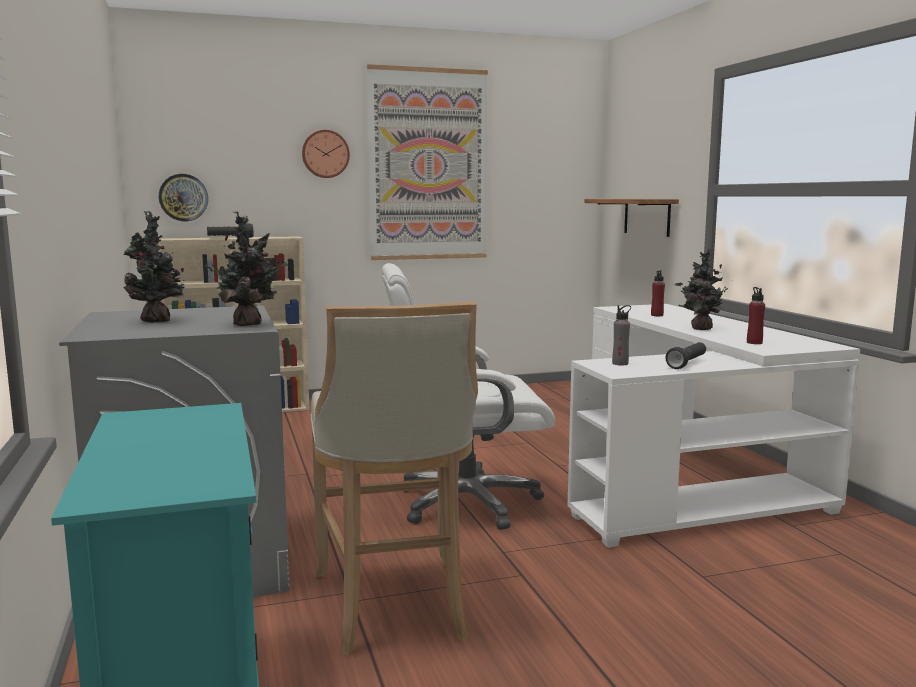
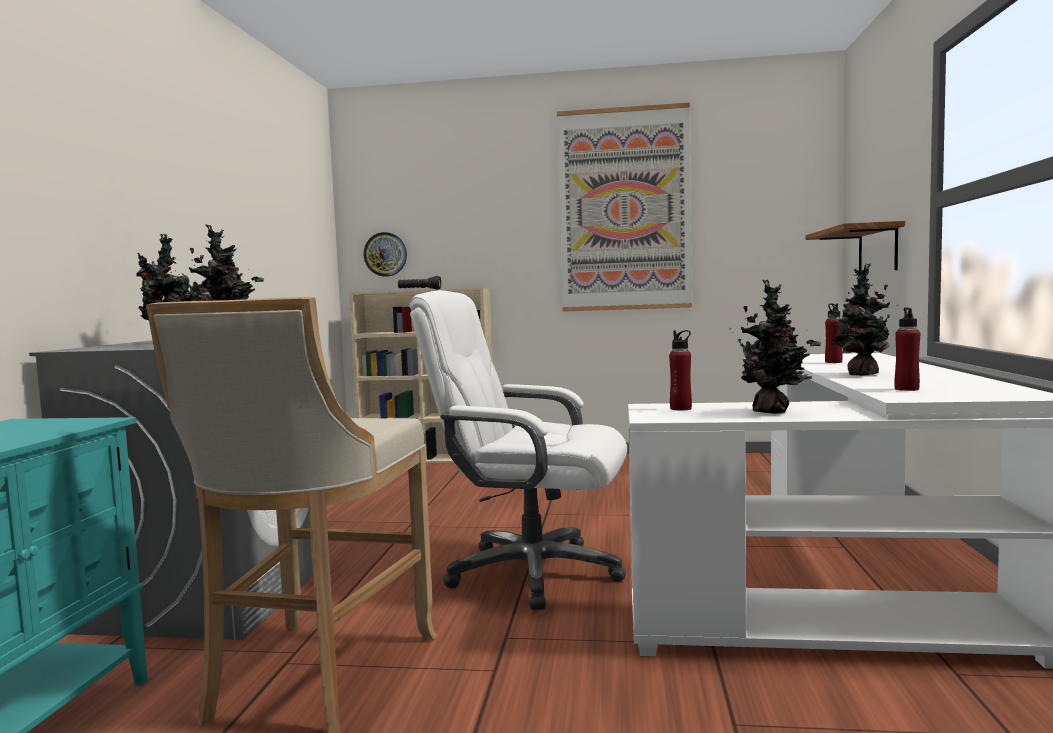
camera: 25 degrees right, 5 degrees down
wall clock [302,130,350,178] -> none
grey bottle [612,305,631,365] -> red bottle [669,330,692,410]
black flashlight [665,342,706,369] -> potted plant [730,279,821,414]

